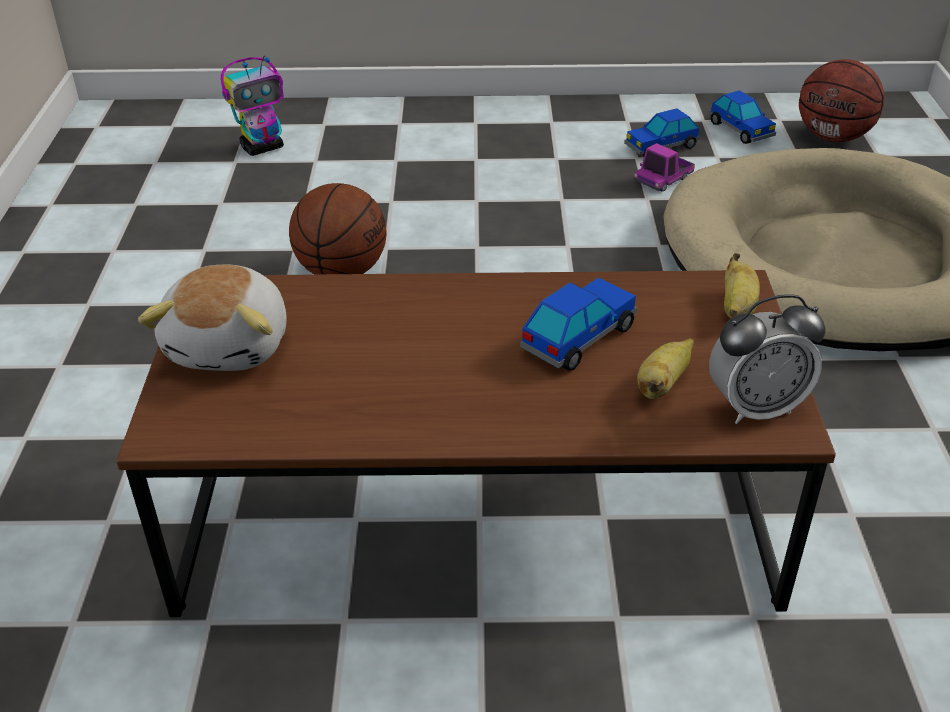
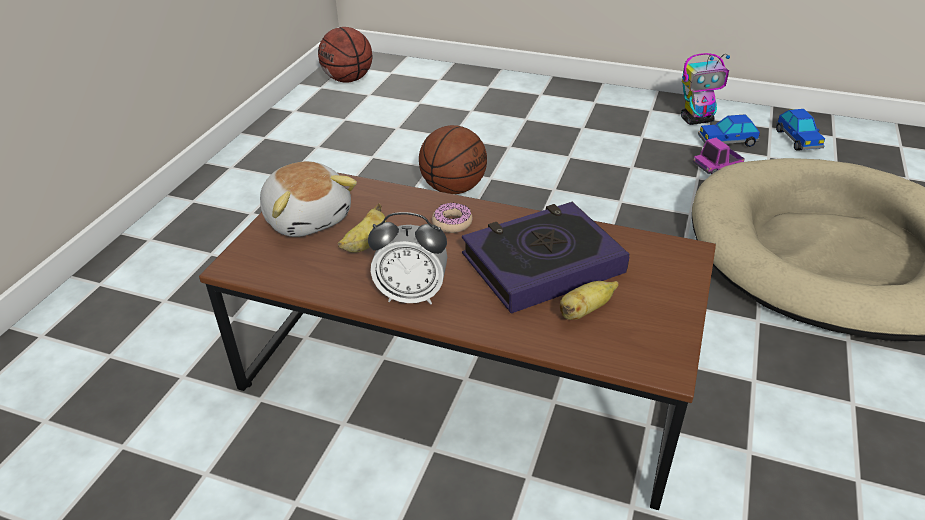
camera: 20 degrees right, 0 degrees up
plush toy [138,264,287,371] -> plush toy turned 60 degrees counterclockwise [260,161,357,237]
toy robot [221,56,284,156] -> toy robot moved to [681,53,730,125]
toy car [520,277,637,371] -> book [462,202,629,314]
alarm clock [709,295,826,424] -> alarm clock moved to [368,212,447,304]
banana [724,253,760,318] -> banana moved to [338,203,386,253]
basketball [799,59,885,142] -> basketball moved to [318,27,372,83]
none -> donut [432,202,472,233]

